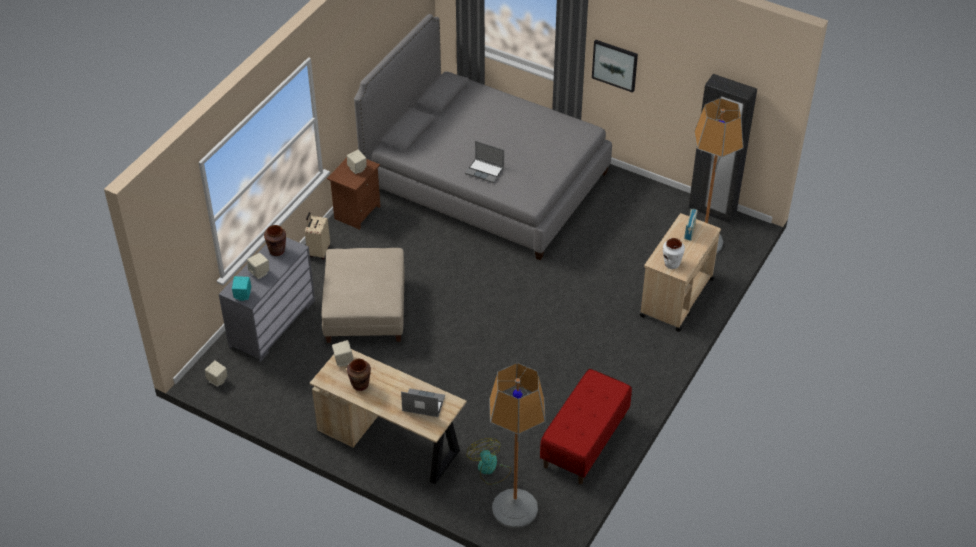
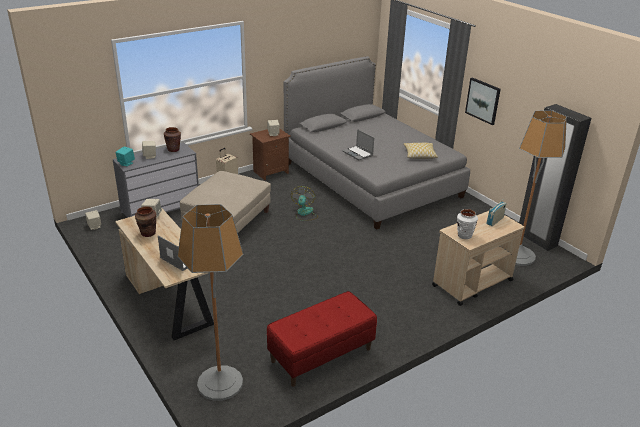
camera: 25 degrees right, 15 degrees down
fan [467,438,511,485] -> fan moved to [291,186,318,221]
none -> pillow [403,143,438,159]

